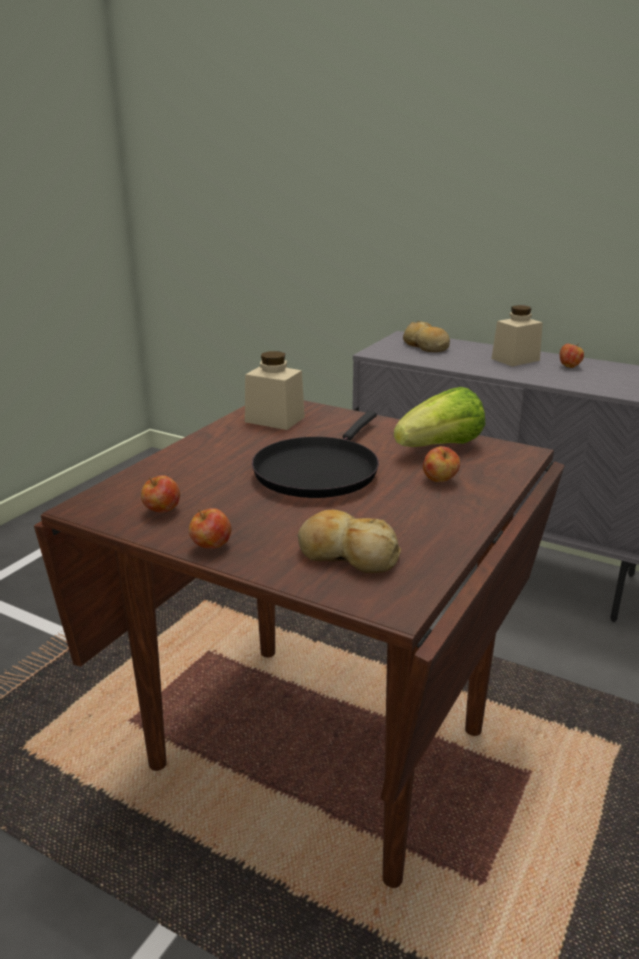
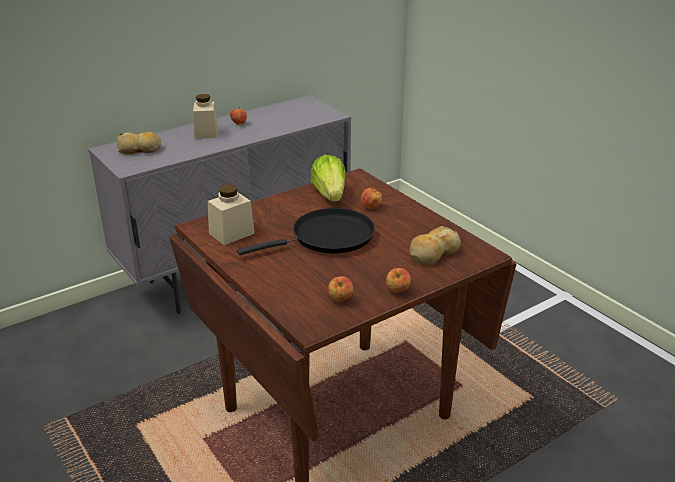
camera: 65 degrees left, 5 degrees up
black frying pan [252,411,379,498] -> black frying pan turned 75 degrees counterclockwise [237,208,375,255]

